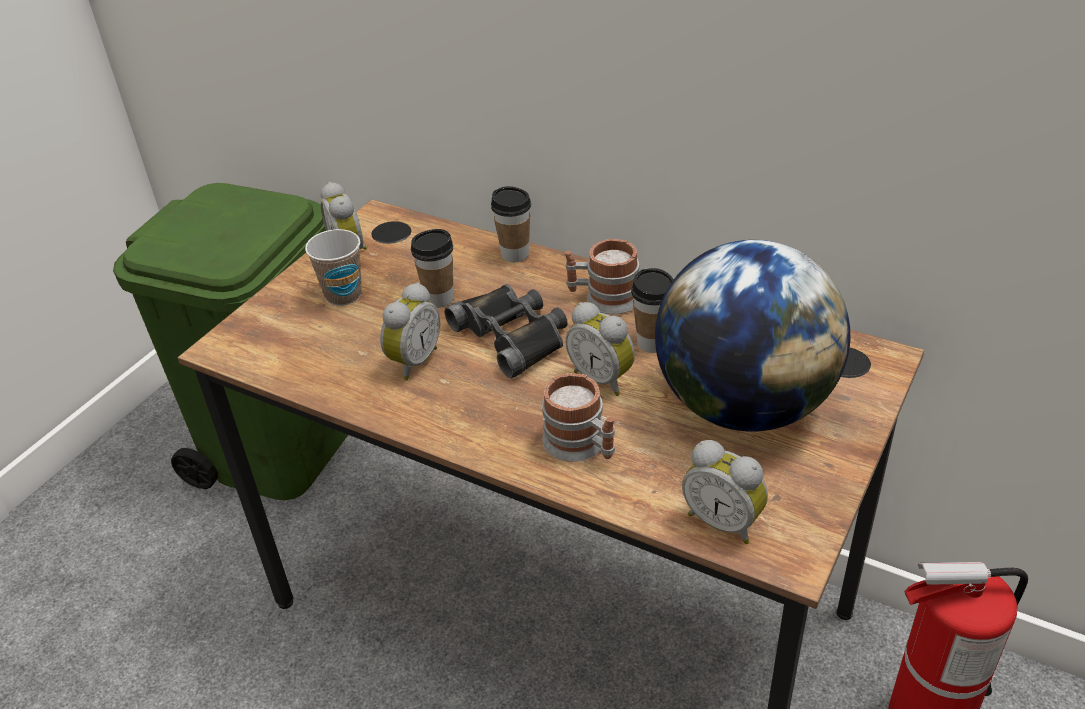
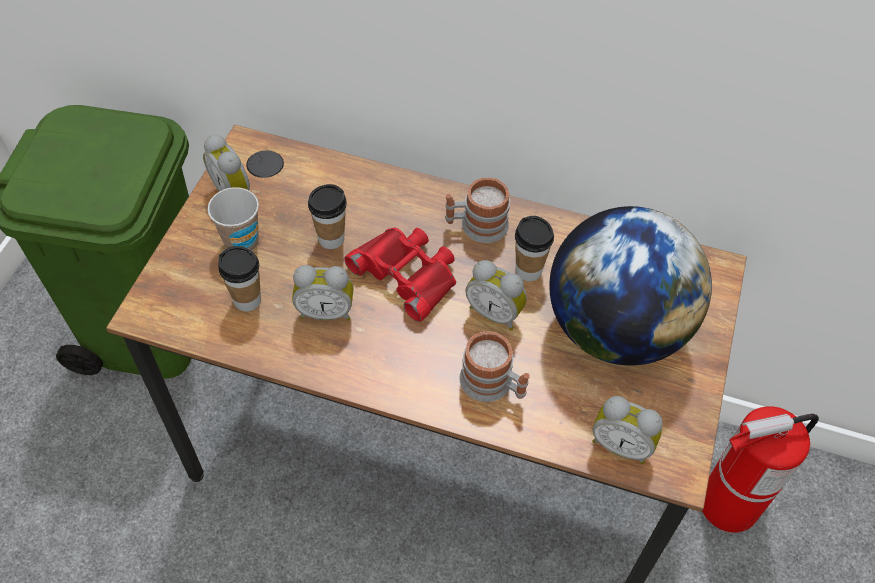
camera: 15 degrees left, 15 degrees up
alarm clock [380,282,440,380] -> alarm clock turned 75 degrees clockwise [292,265,353,321]
black binoculars [444,284,568,378] -> red binoculars [344,228,456,322]
cup [491,186,531,262] -> cup moved to [218,246,261,311]

